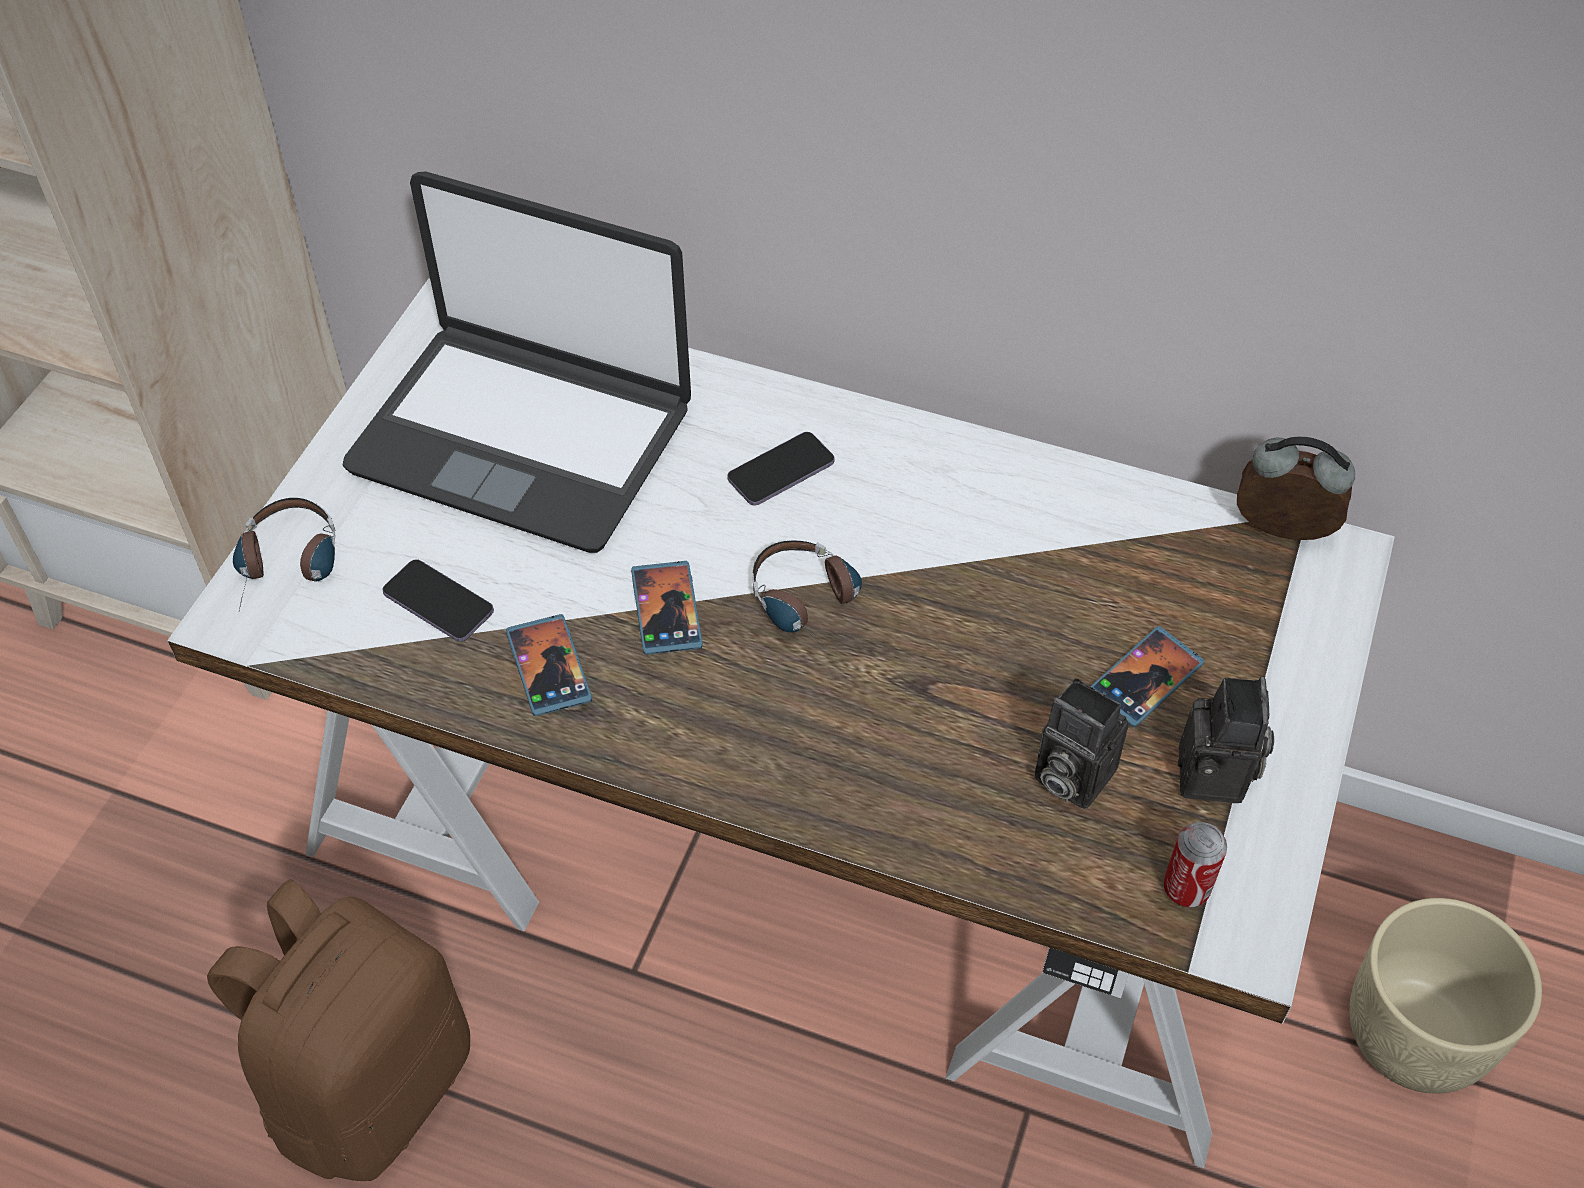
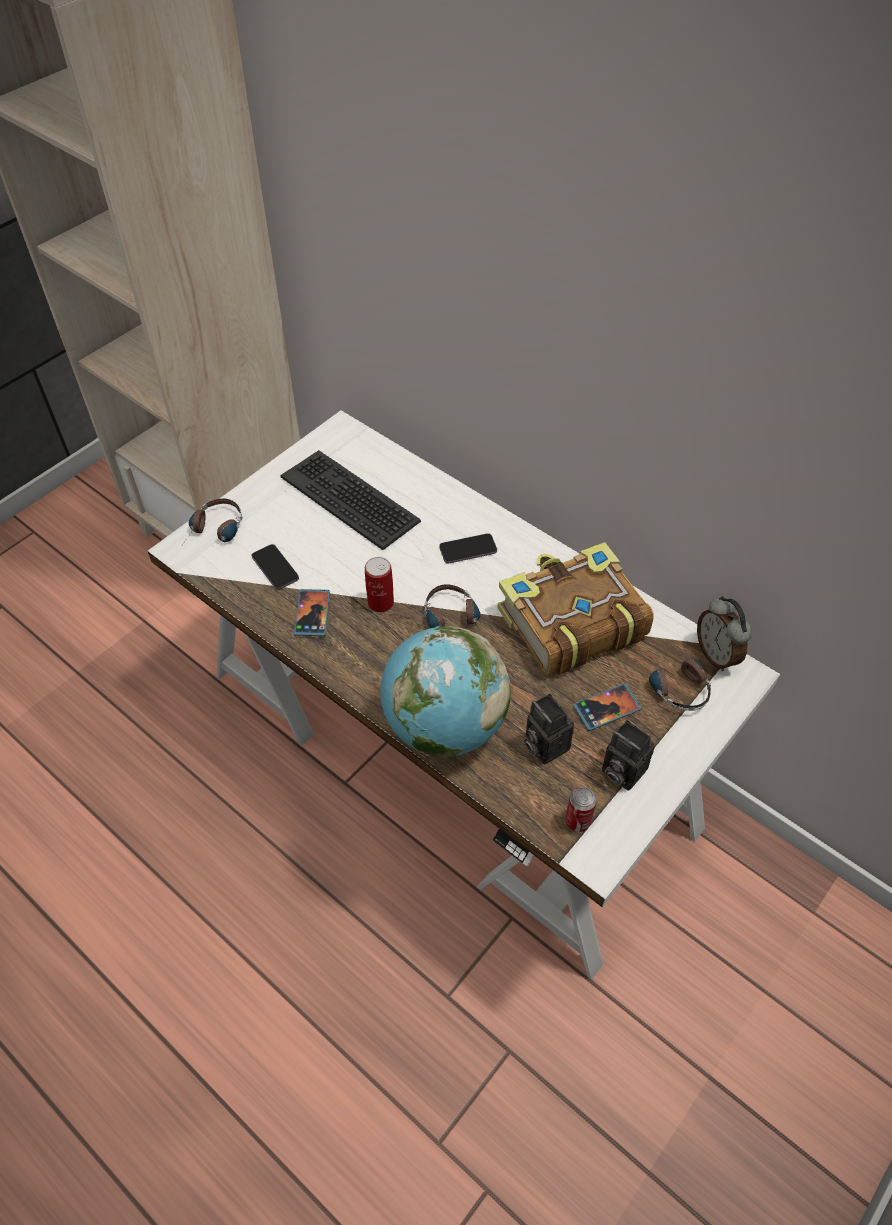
camera: 20 degrees right, 0 degrees up
brown backpack [207,879,470,1181] -> none
laptop [342,171,691,553] -> keyboard [280,450,421,550]
phone [631,561,703,655] -> can [365,557,394,612]
camera [1178,676,1274,803] -> camera turned 105 degrees clockwise [602,720,655,790]
alarm clock [1237,436,1355,540] -> alarm clock turned 150 degrees counterclockwise [697,596,752,671]
beige planter [1349,898,1542,1094] -> none
none -> globe [380,626,511,757]
none -> book [498,542,654,676]
none -> headphones [649,643,711,711]

